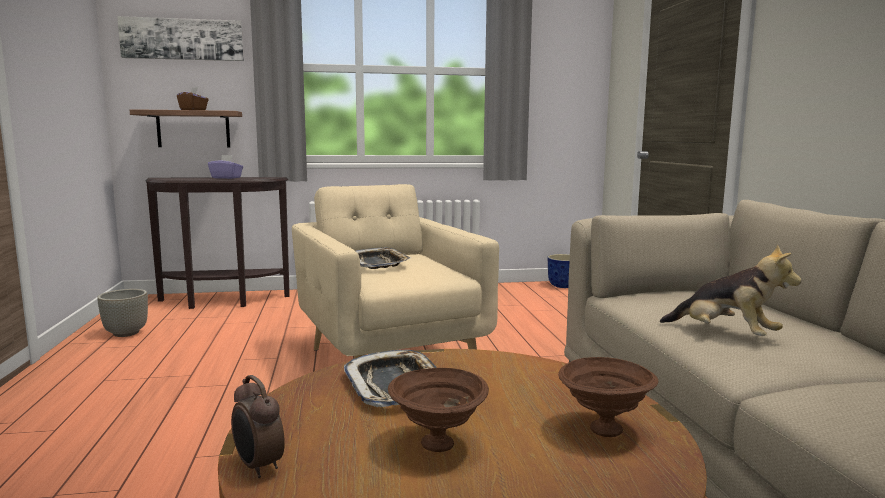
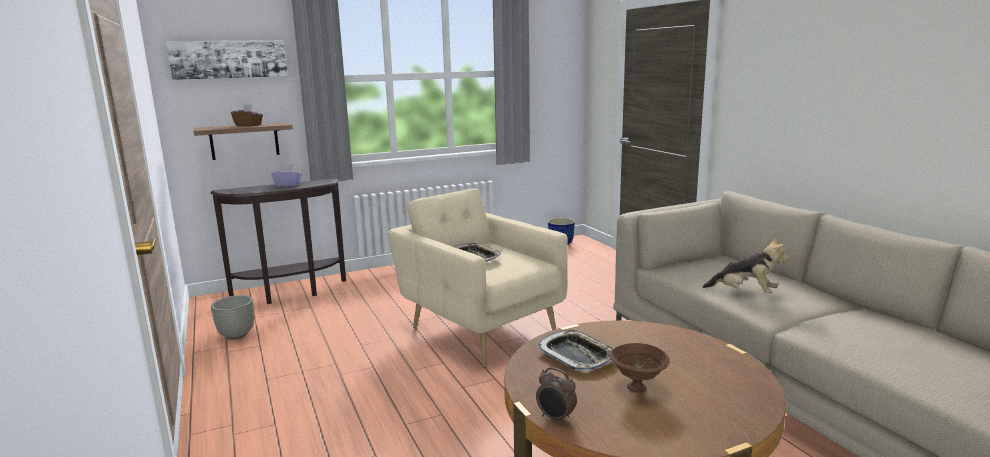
camera: 15 degrees left, 5 degrees up
brown bowl [558,357,659,437] -> none

